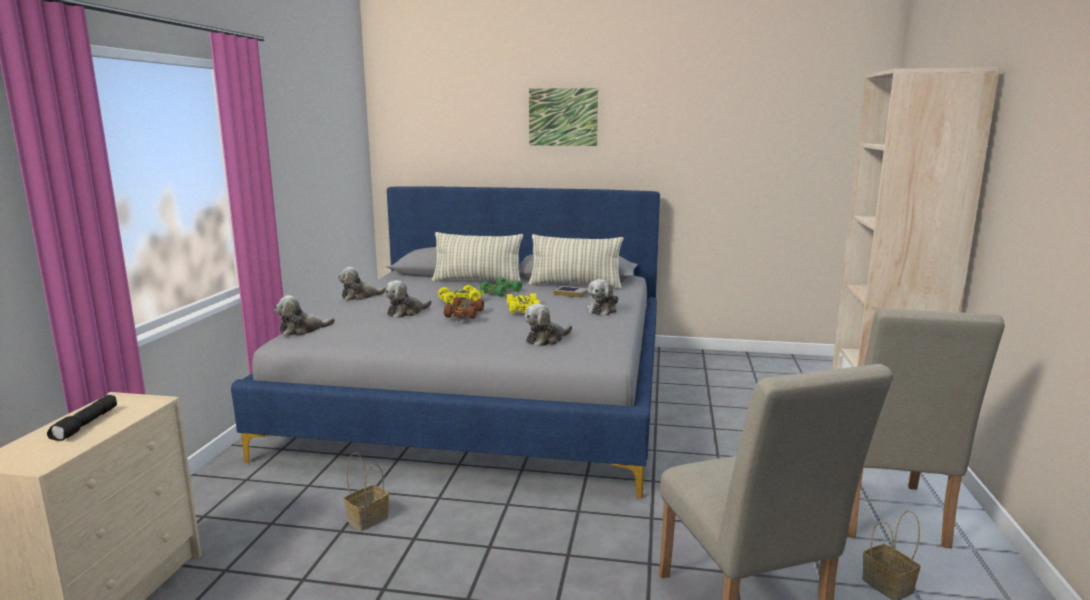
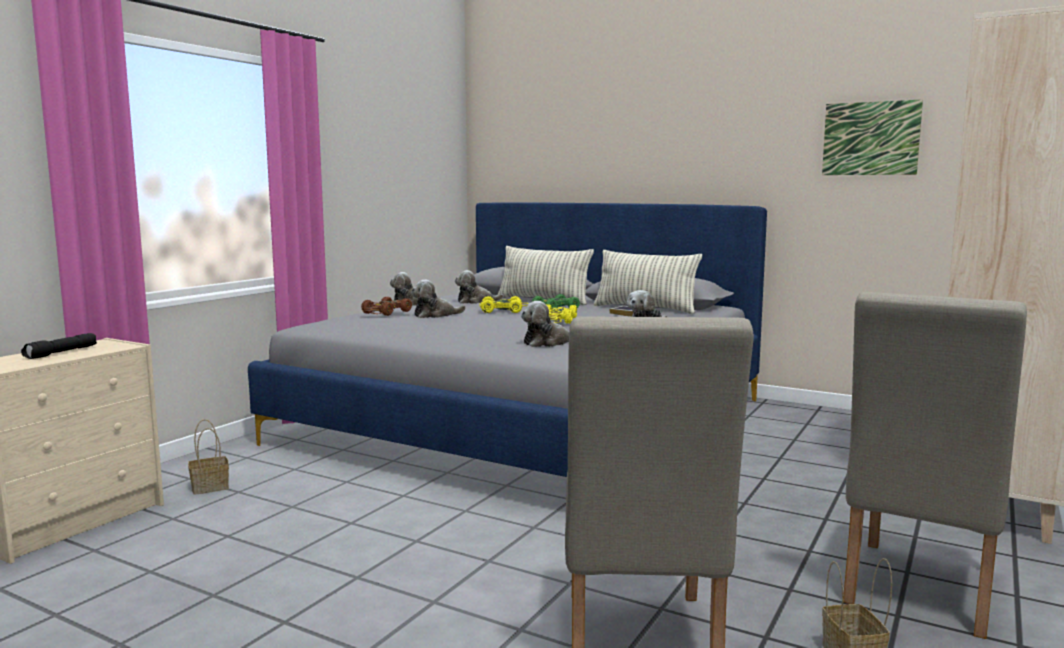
camera: 20 degrees right, 5 degrees down
plush toy [274,295,335,336] -> plush toy moved to [455,270,504,304]
basket [344,453,389,531] -> basket moved to [188,419,229,495]
brown toy car [444,297,484,319] -> brown toy car moved to [361,296,412,316]
picture [529,88,598,146] -> picture moved to [822,99,923,175]

